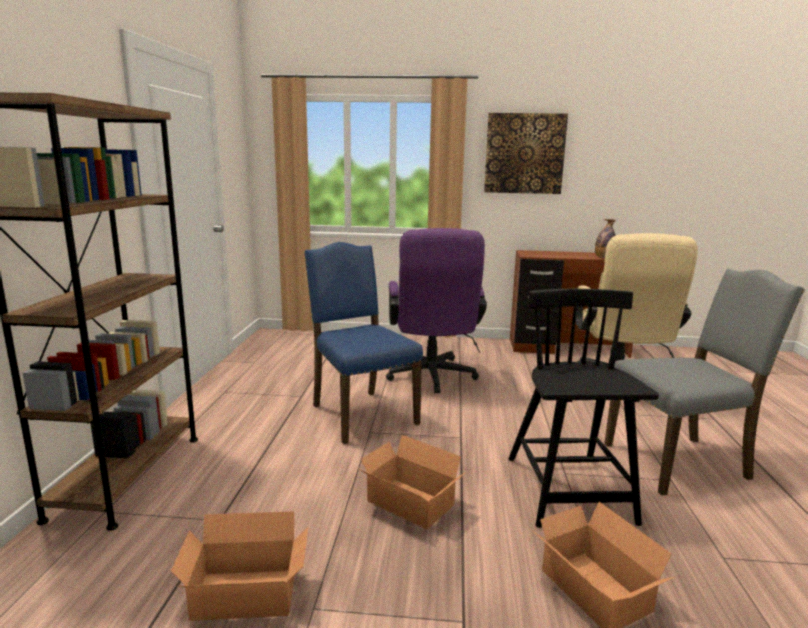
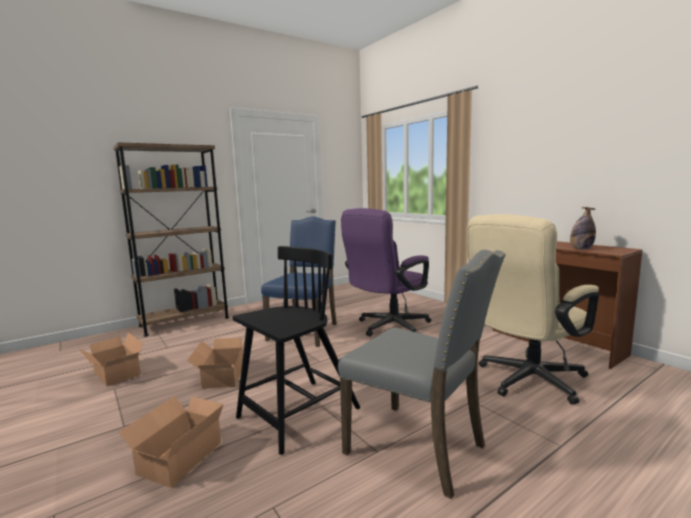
camera: 50 degrees right, 5 degrees down
picture [484,113,568,194] -> none

